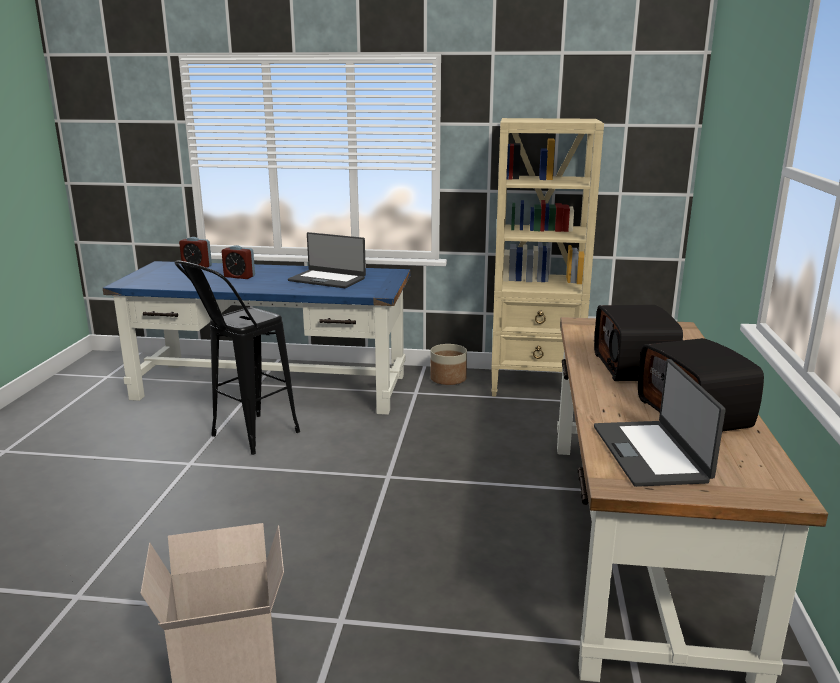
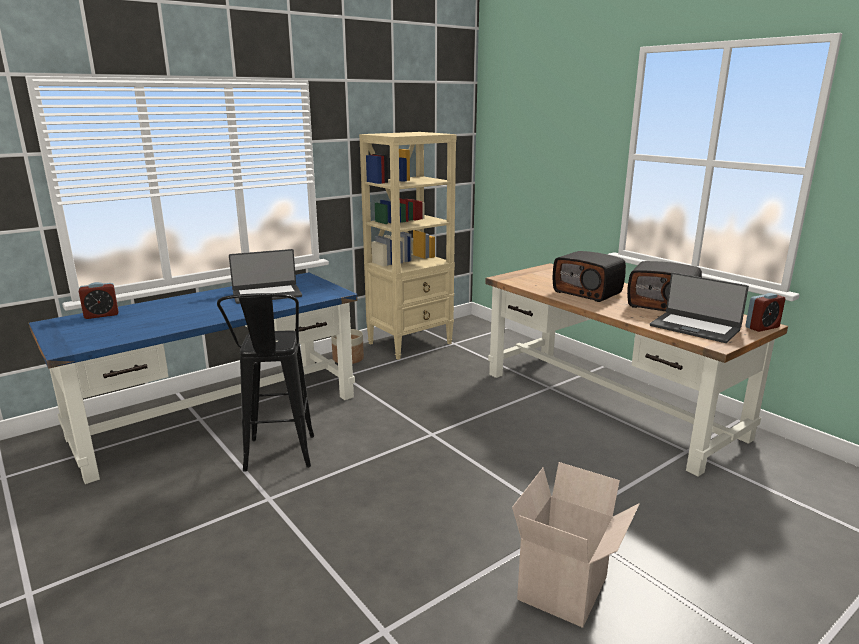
camera: 45 degrees left, 0 degrees up
alarm clock [222,245,255,279] -> alarm clock moved to [745,293,785,332]

